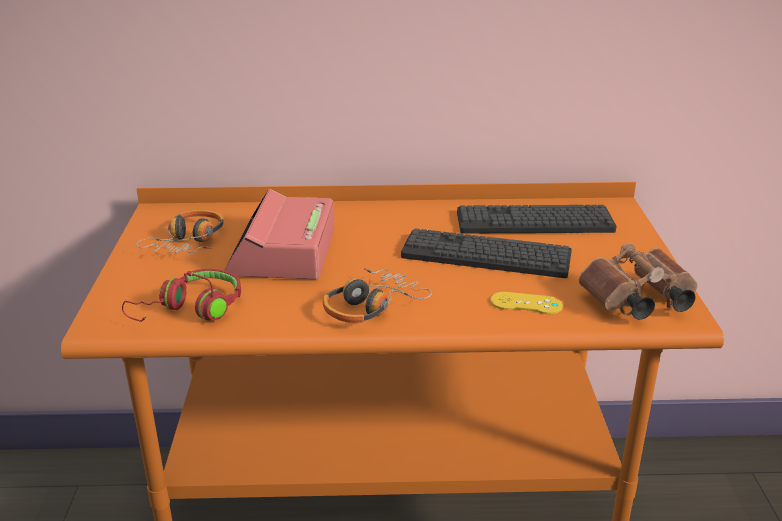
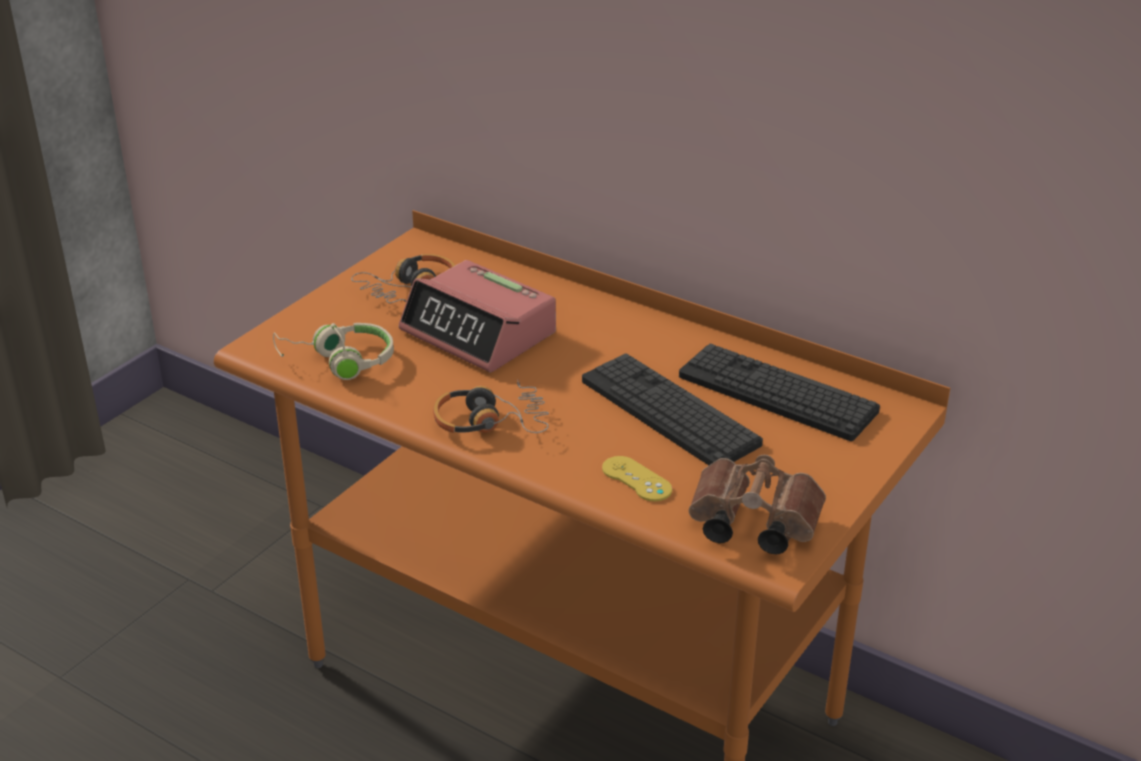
camera: 35 degrees right, 5 degrees up
red headphones [122,269,241,322] -> beige headphones [273,323,394,380]
alarm clock [224,189,334,279] -> alarm clock turned 90 degrees counterclockwise [399,260,556,372]

